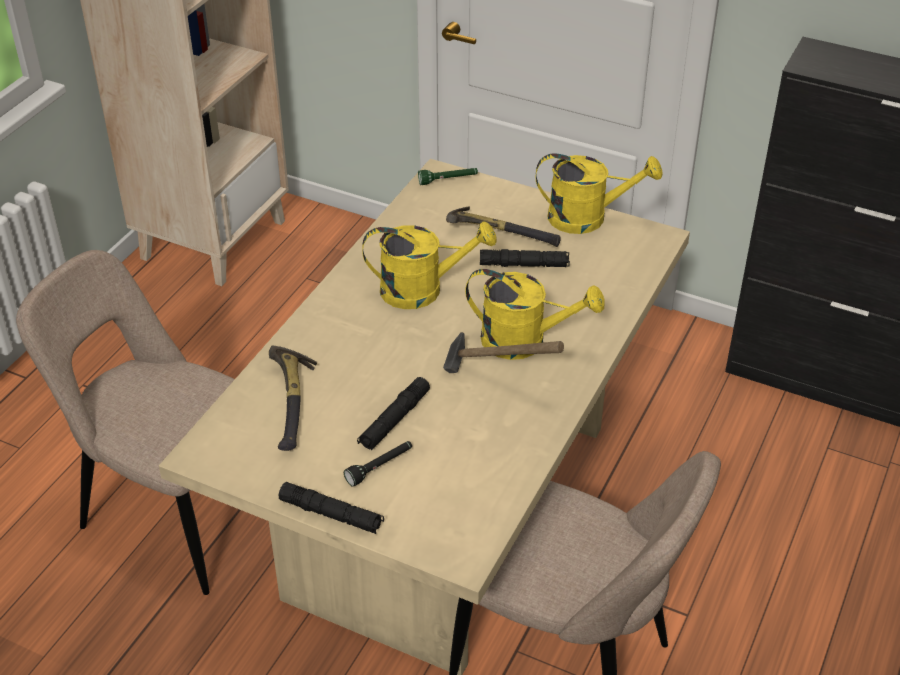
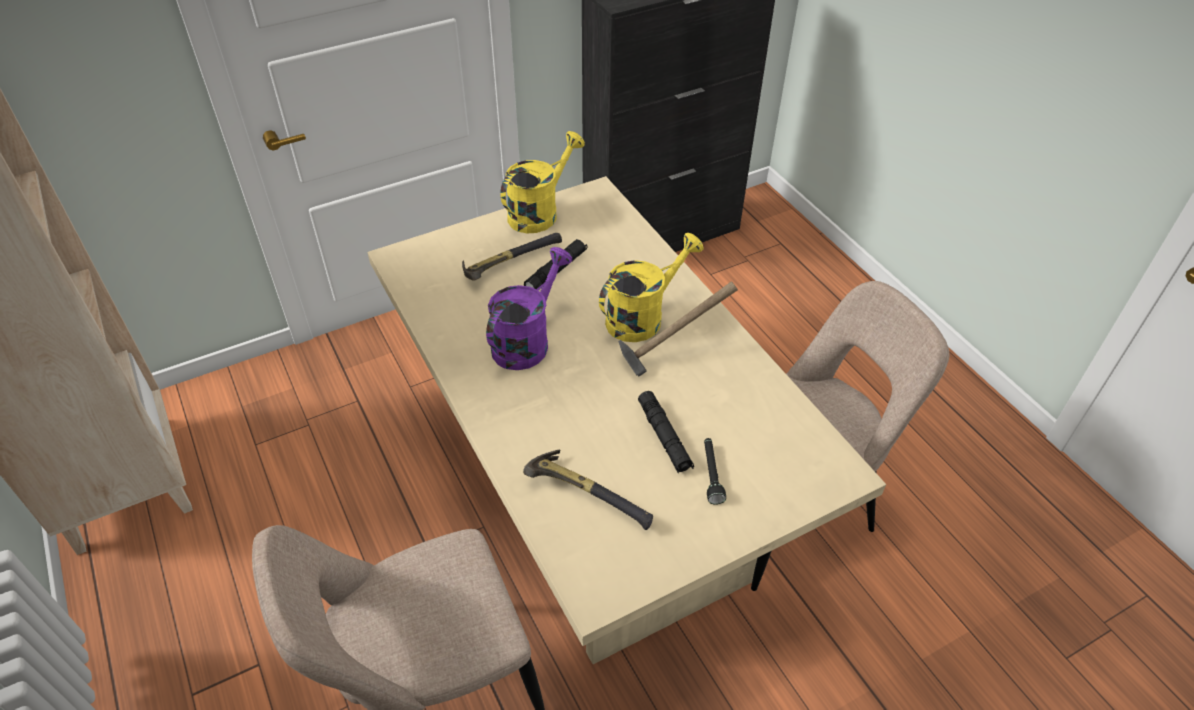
camera: 55 degrees left, 5 degrees up
black flashlight [279,482,384,534] -> none
yellow watering can [362,221,497,309] -> purple watering can [486,247,573,370]
green flashlight [418,168,478,185] -> none

